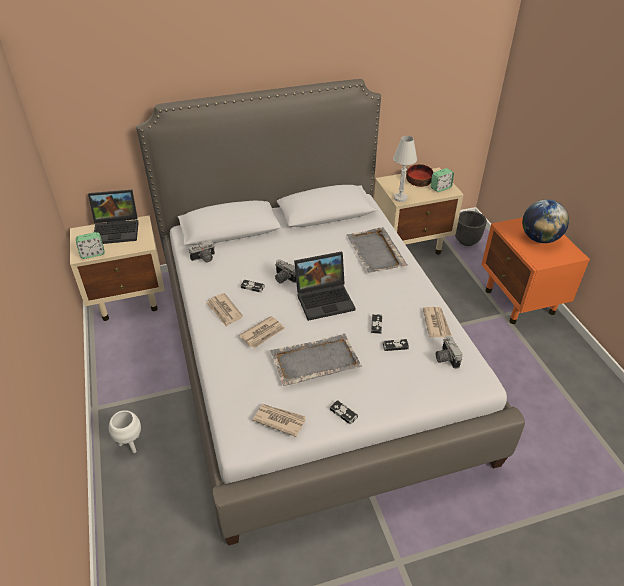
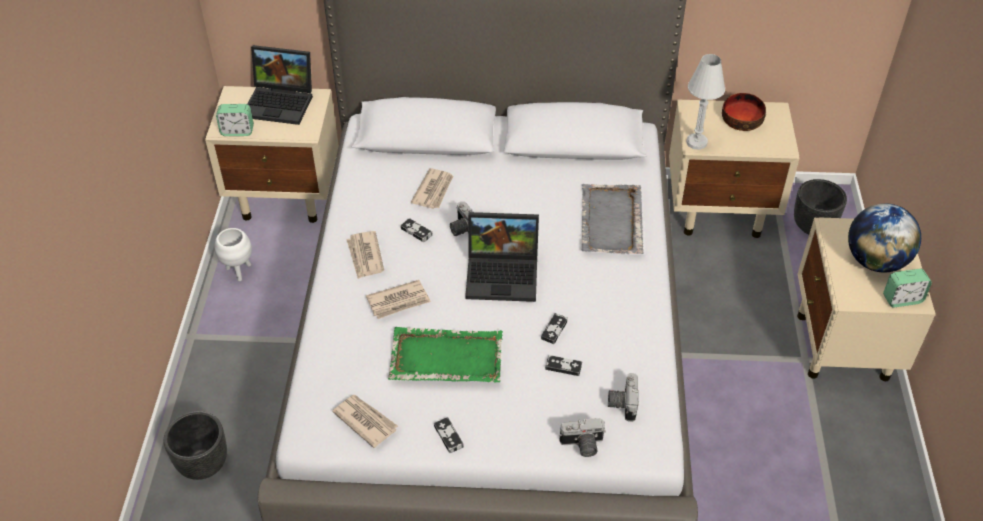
camera: 20 degrees right, 5 degrees up
white planter [109,410,141,453] -> white planter moved to [215,228,252,281]
camera [189,240,215,262] -> camera moved to [559,418,606,457]
grey tray [270,333,362,386] -> green tray [388,327,503,382]
newspaper [423,307,452,337] -> newspaper moved to [411,168,454,209]
alarm clock [431,168,454,192] -> alarm clock moved to [883,269,932,307]
orange nightstand [481,217,590,324] -> beige nightstand [797,217,936,382]
none -> black planter [164,411,227,480]

